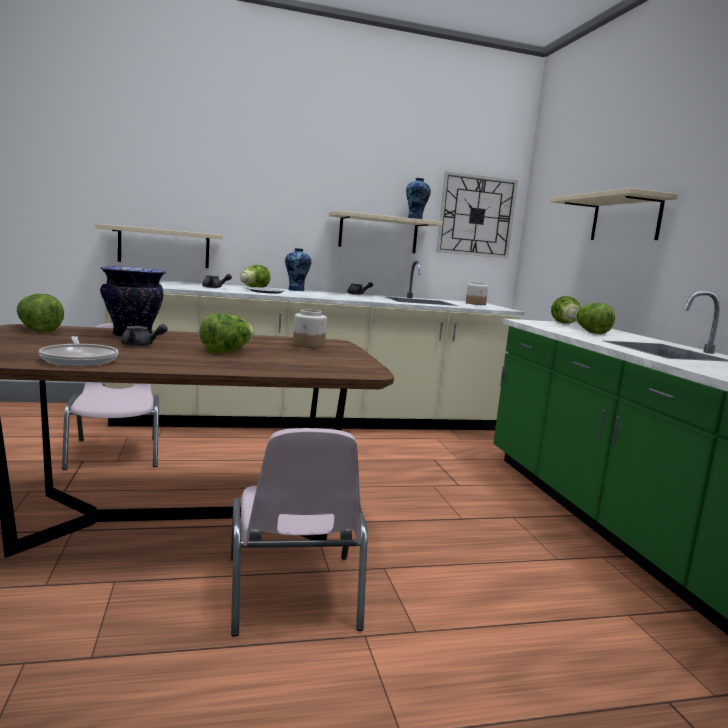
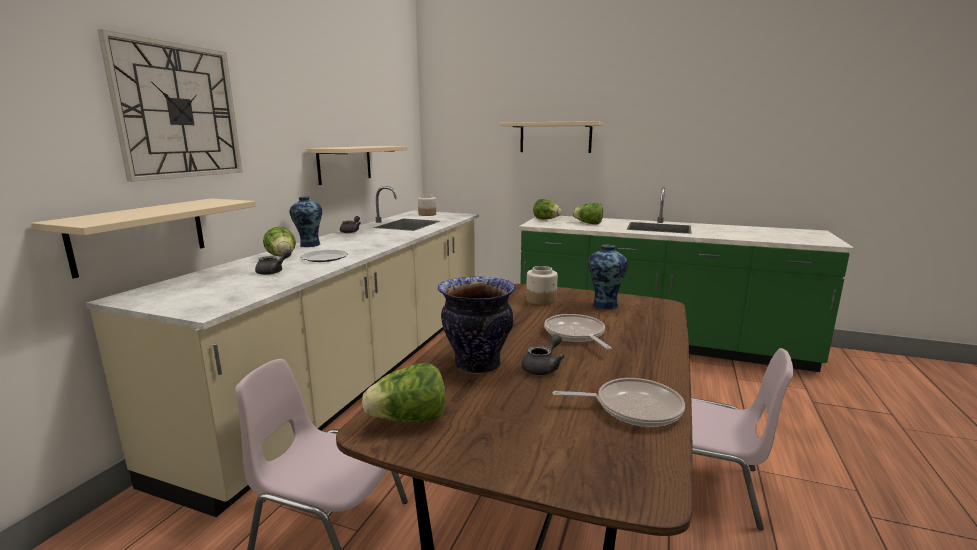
camera: 55 degrees left, 5 degrees up
lettuce [199,313,254,354] -> frying pan [544,314,612,349]
vase [406,178,431,219] -> vase moved to [588,245,628,310]
wall clock [436,171,518,258] -> wall clock moved to [97,29,242,182]

